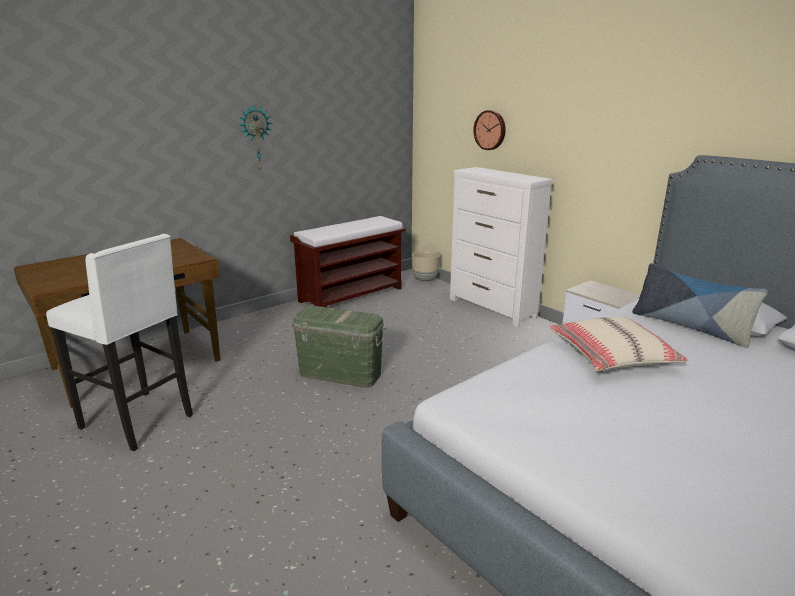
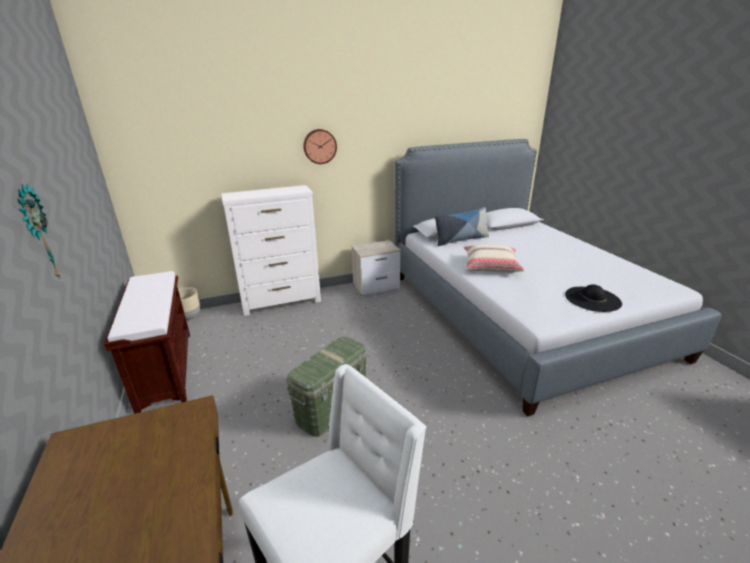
camera: 70 degrees left, 5 degrees up
wall clock [473,110,506,150] -> wall clock moved to [303,129,337,164]
none -> black hat [565,284,622,312]

